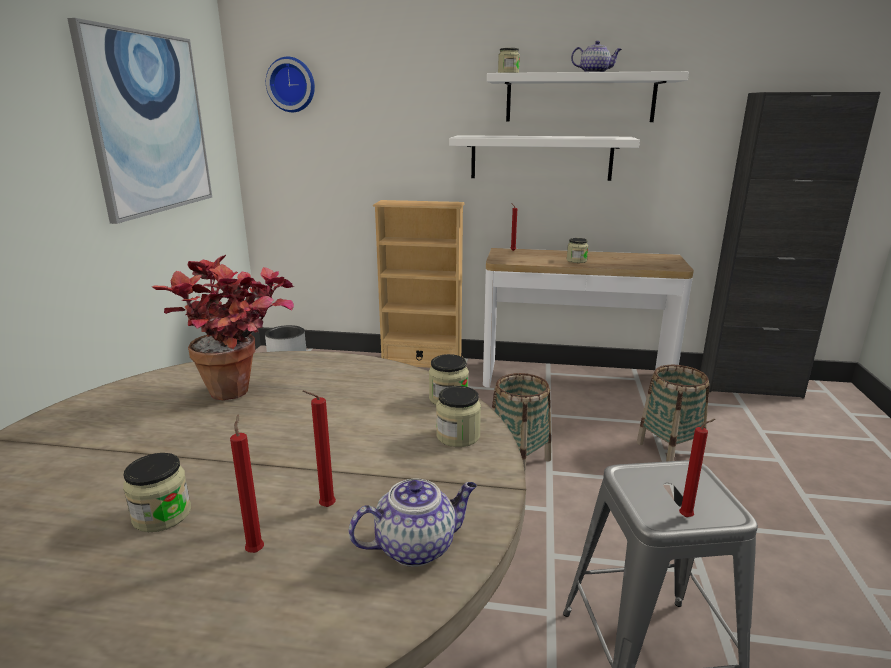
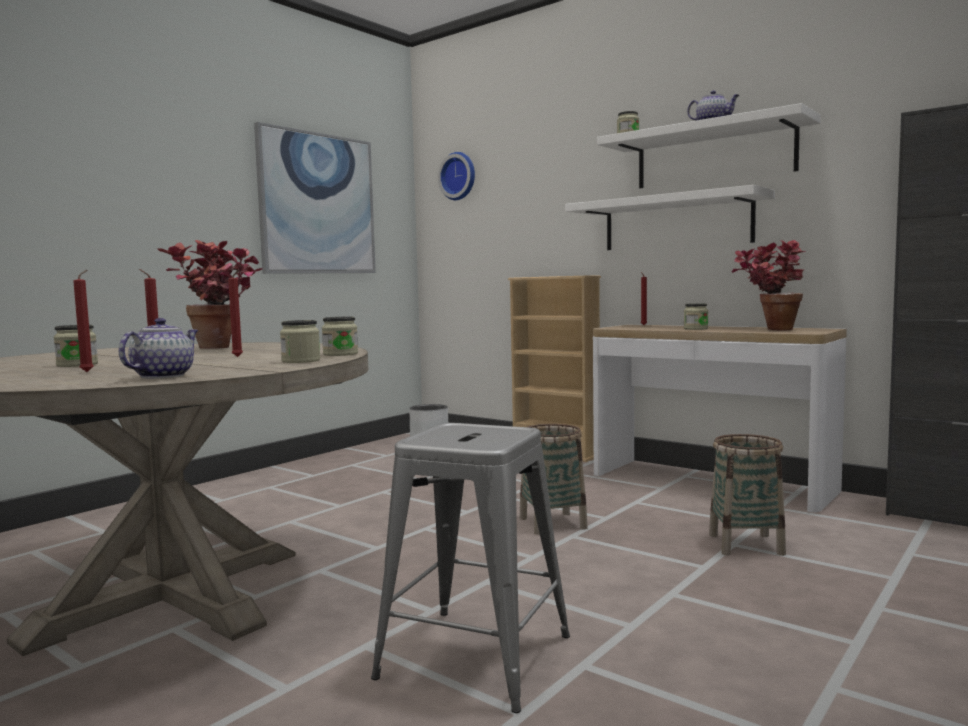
camera: 30 degrees right, 15 degrees down
teapot [349,478,477,567] -> teapot turned 75 degrees counterclockwise [119,318,198,379]
red candle [679,419,716,517] -> red candle moved to [228,269,243,357]
none -> potted plant [731,240,806,331]

